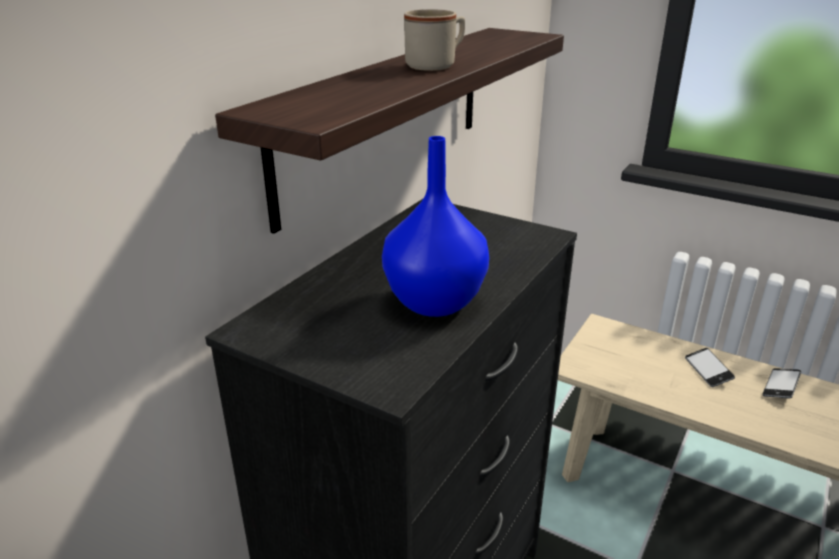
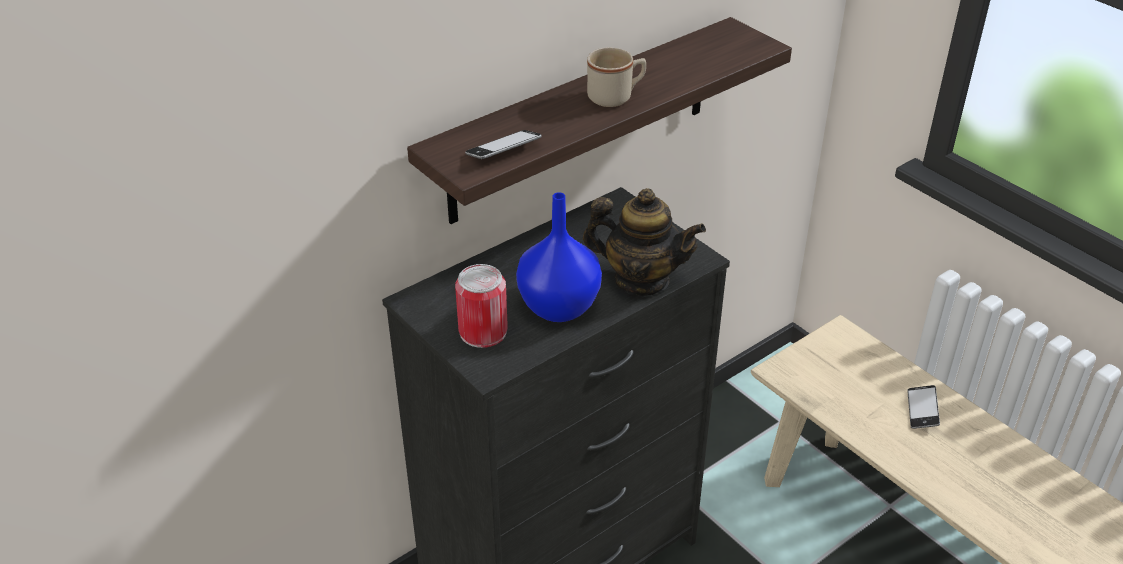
camera: 20 degrees right, 10 degrees up
phone [762,368,801,398] -> phone moved to [465,130,542,159]
none -> can [455,264,508,348]
none -> teapot [583,188,706,296]

